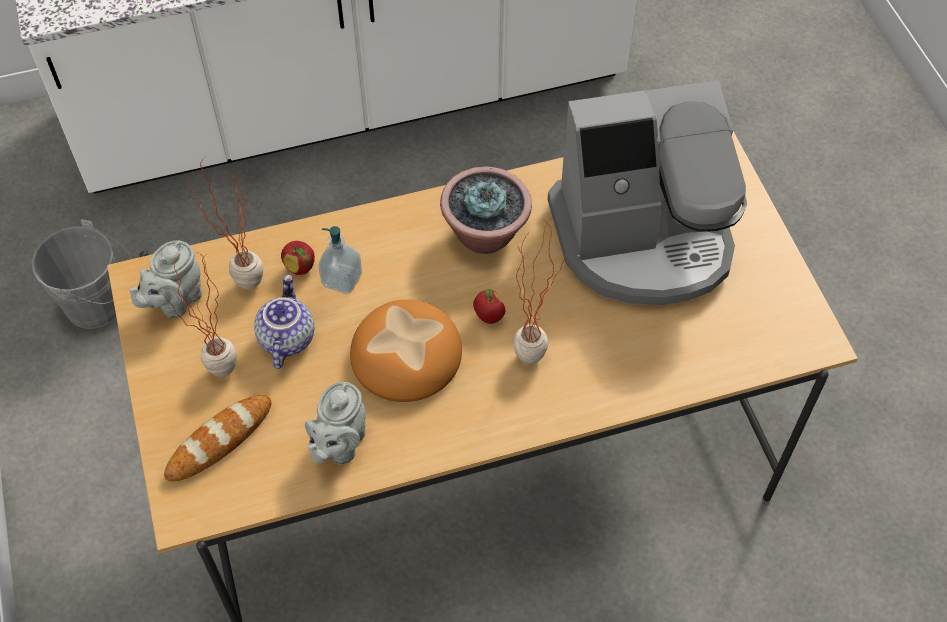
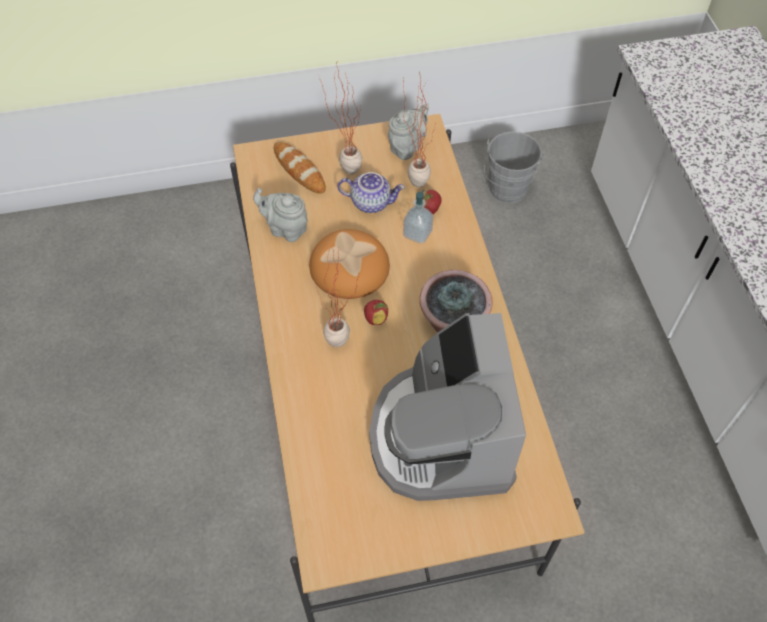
camera: 95 degrees right, 0 degrees up
grey teapot [129,240,202,318] -> grey teapot turned 90 degrees clockwise [388,103,429,160]

